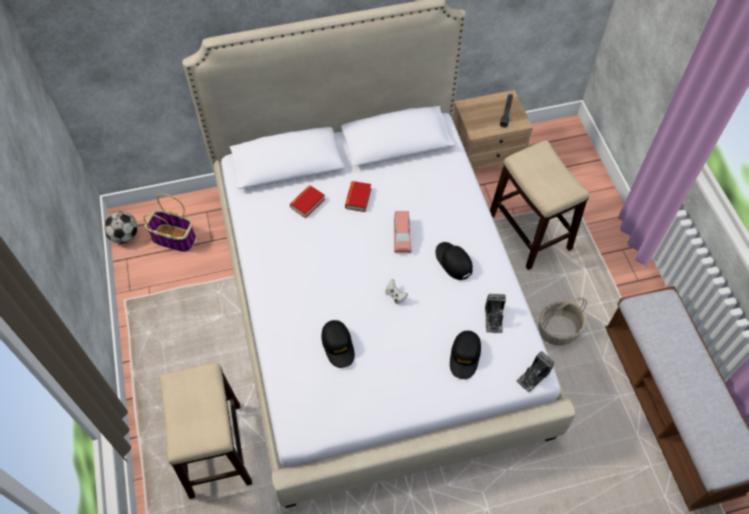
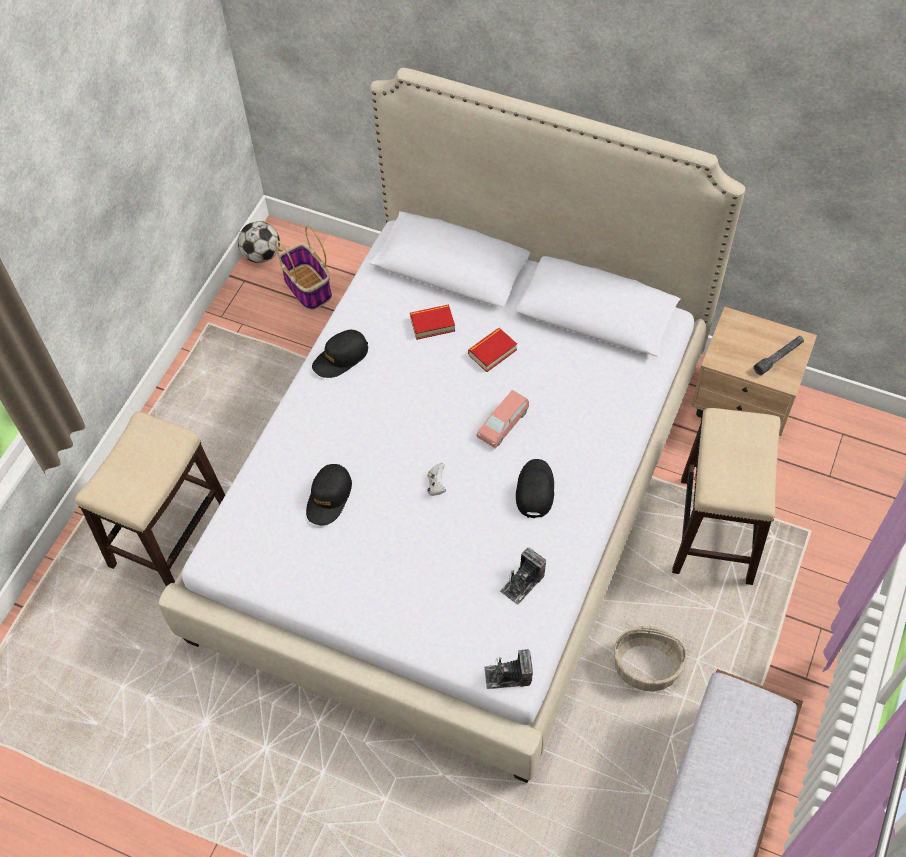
camera: 40 degrees right, 0 degrees up
black cap [450,331,481,379] -> black cap moved to [312,330,368,378]

